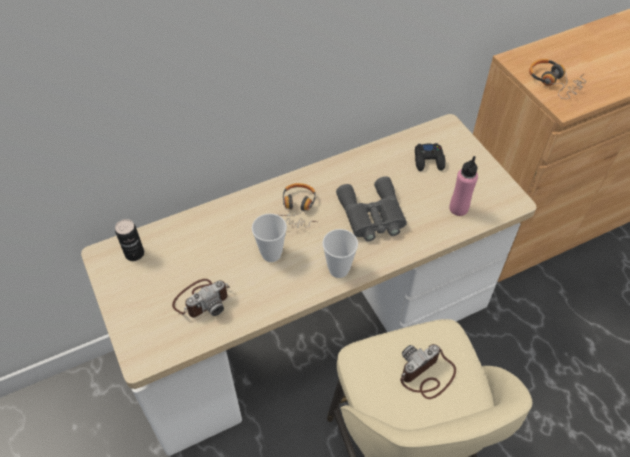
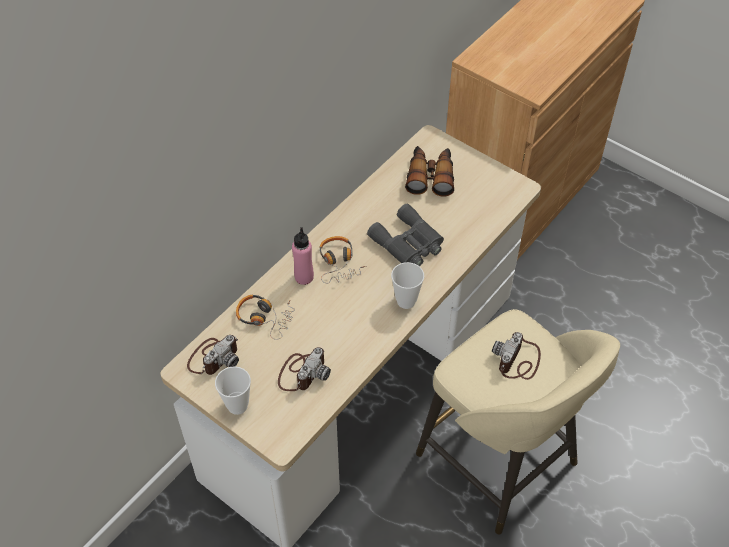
camera: 25 degrees left, 0 degrees up
can [115,219,144,261] -> camera [187,335,239,375]
cup [252,214,287,262] -> cup moved to [215,366,251,415]
black game controller [415,143,446,171] -> binoculars [405,146,454,197]
pink bottle [449,156,478,216] -> pink bottle moved to [292,227,314,285]
headphones [529,59,586,99] -> headphones moved to [236,295,294,340]

